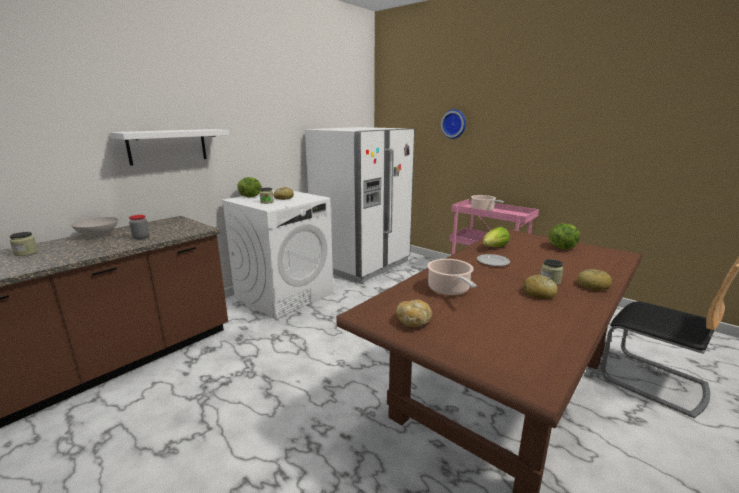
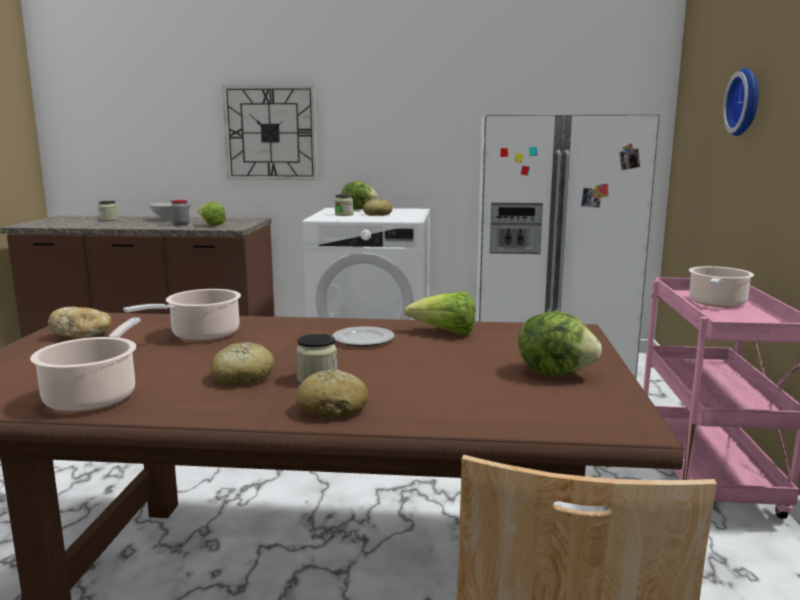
camera: 55 degrees right, 5 degrees down
white shelf [109,129,229,166] -> wall clock [222,85,317,180]
none -> cooking pot [30,318,141,412]
none -> lettuce [197,201,226,226]

